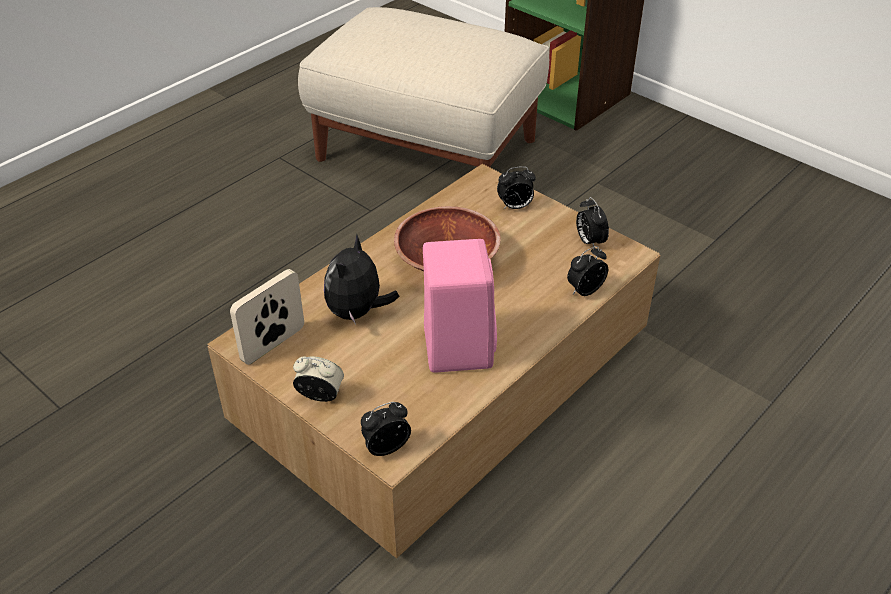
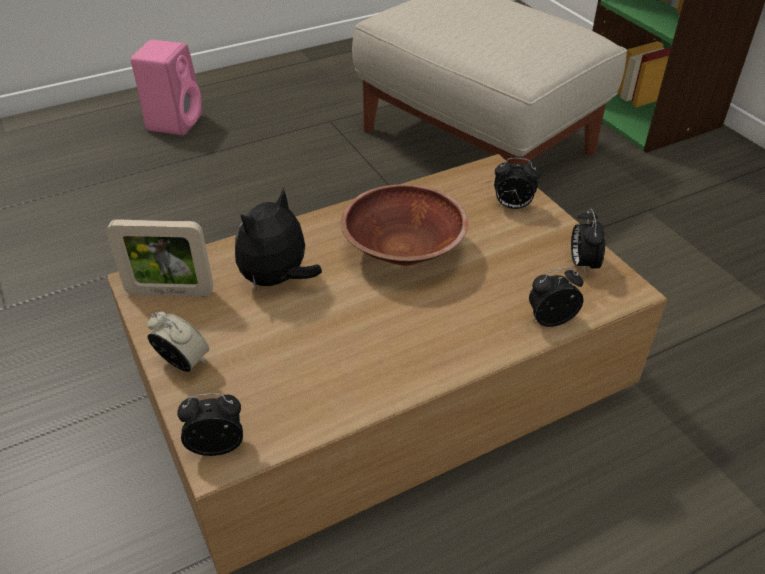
camera: 20 degrees right, 0 degrees up
picture frame [230,269,304,365] -> picture frame turned 150 degrees counterclockwise [106,219,213,297]
pink speaker [423,239,497,373] -> pink speaker moved to [131,40,203,135]

